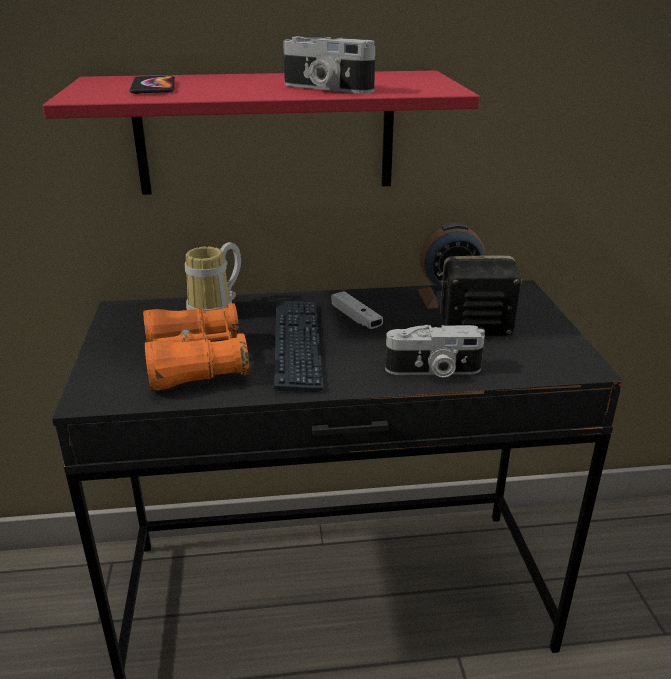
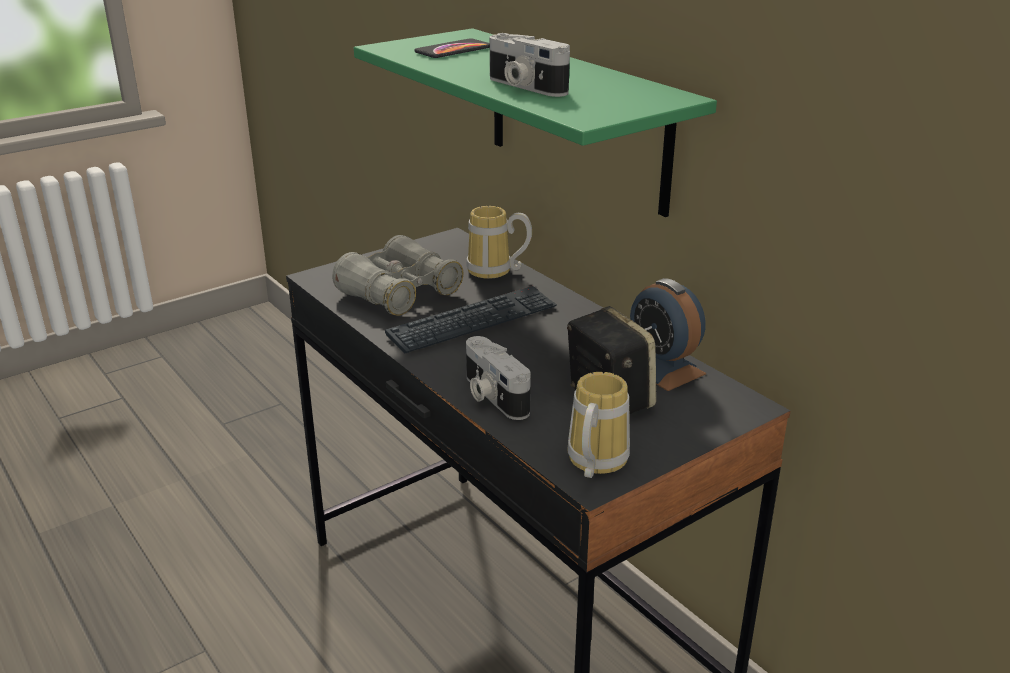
camera: 60 degrees right, 0 degrees up
red shelf [42,70,480,195] -> green shelf [354,28,717,217]
orange binoculars [143,303,249,391] -> grey binoculars [332,235,463,316]
camera [283,36,375,93] -> camera turned 45 degrees counterclockwise [490,33,570,97]
white game controller [331,291,383,329] -> none
none -> mug [568,372,630,478]

